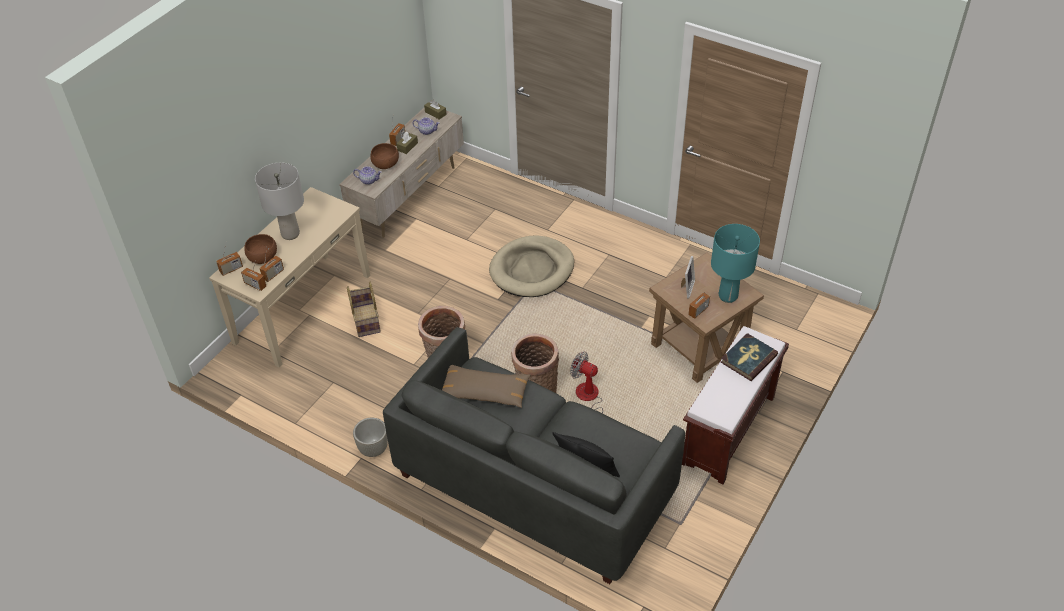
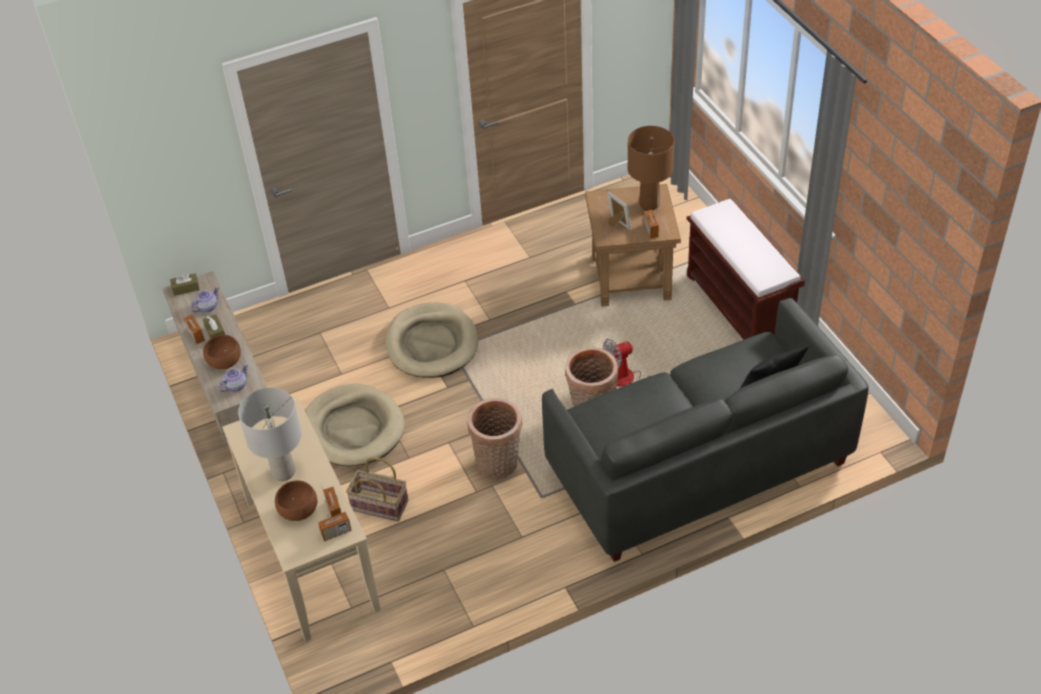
camera: 55 degrees left, 0 degrees up
radio [216,244,243,276] -> none
grey planter [353,418,388,457] -> none
brown pillow [442,365,531,408] -> none
turquoise table lamp [711,224,760,303] -> brown table lamp [628,126,674,211]
book [721,333,778,381] -> none
none -> beige dog bed [305,384,405,466]

